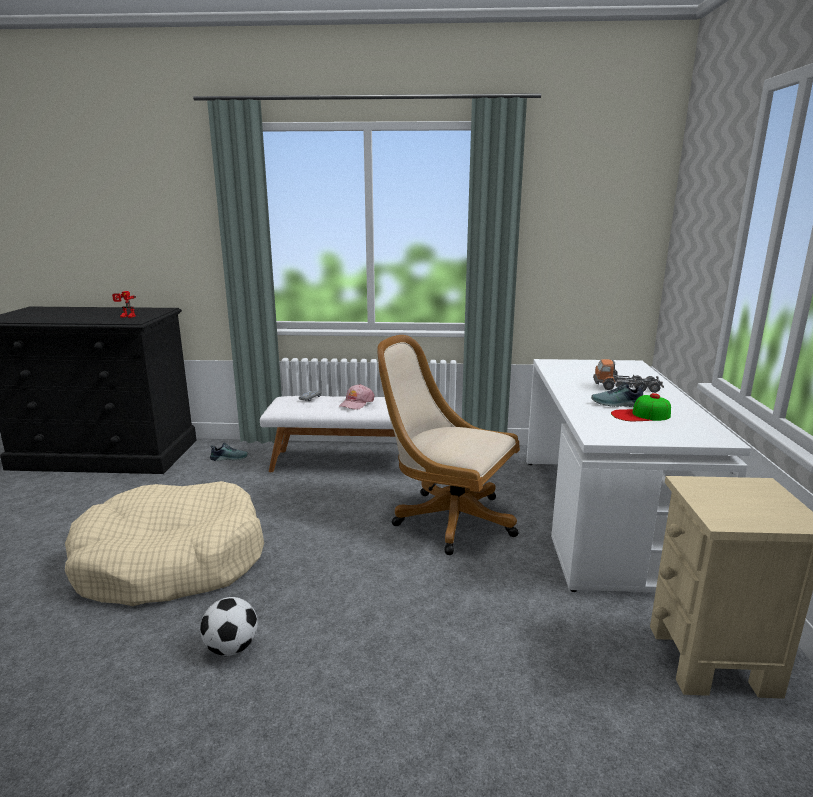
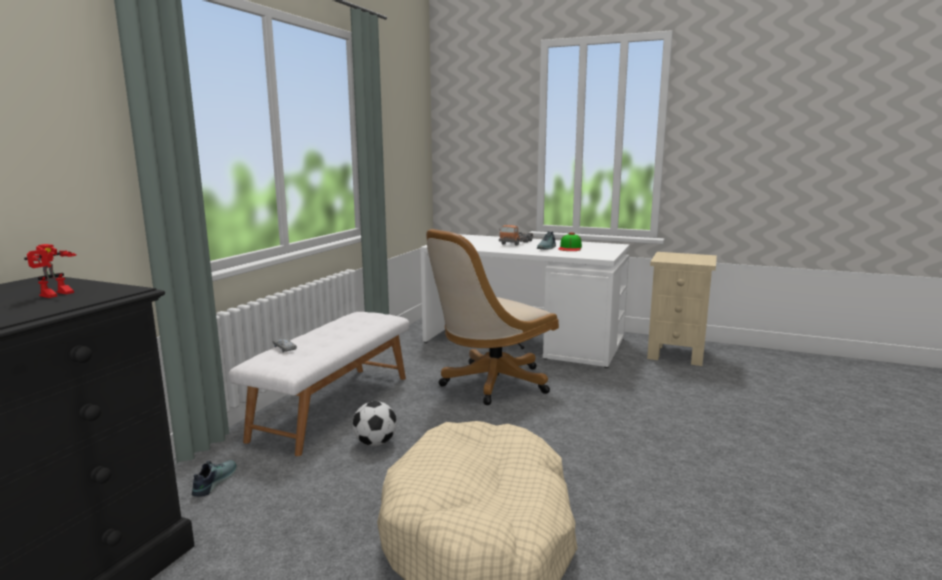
camera: 70 degrees left, 5 degrees down
football [200,597,258,656] -> football moved to [352,401,397,446]
pink cap [339,384,375,410] -> none

